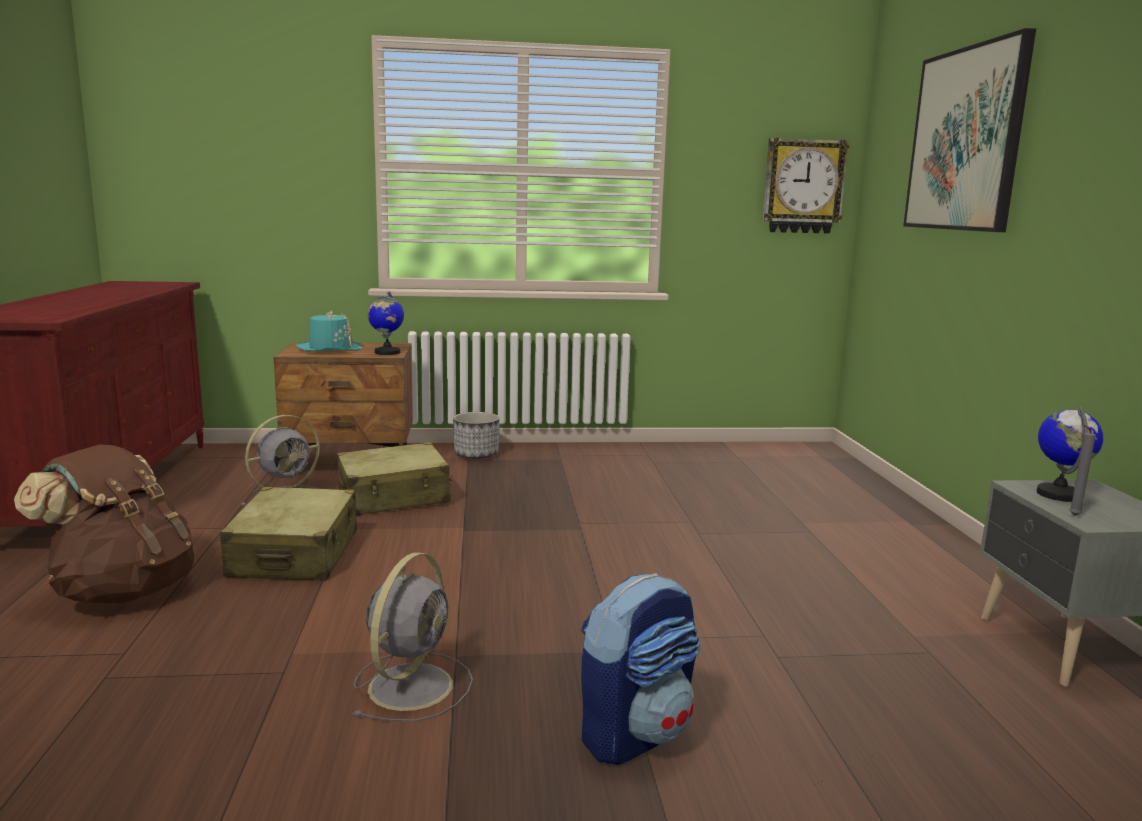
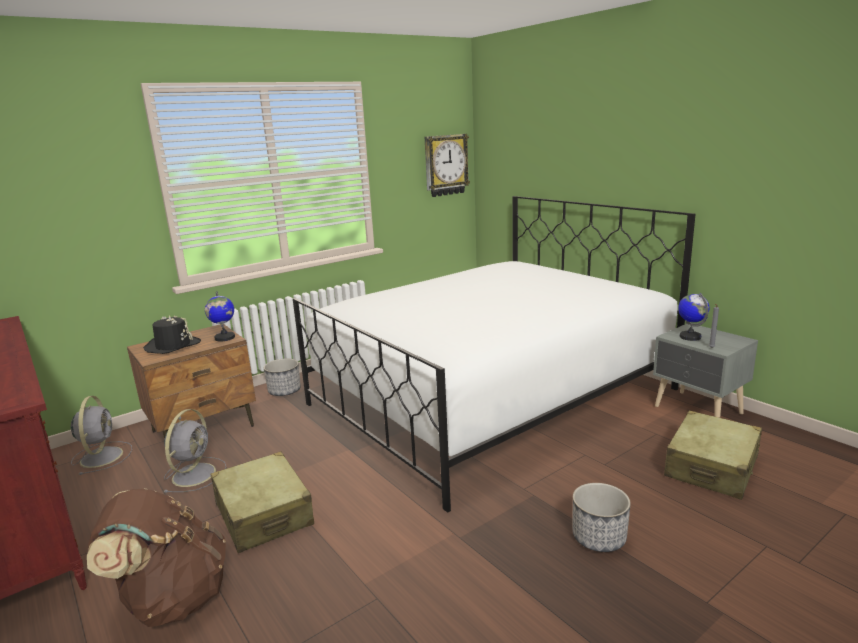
camera: 30 degrees left, 5 degrees up
turquoise hat [296,310,362,352] -> black hat [143,315,201,354]
beige suitcase [337,442,451,516] -> beige suitcase moved to [664,411,762,500]
grey fan [352,553,473,722] -> grey fan moved to [71,396,132,475]
backpack [581,573,700,765] -> planter [573,483,631,552]
picture [903,28,1036,232] -> none
none -> white bed [293,196,695,513]

